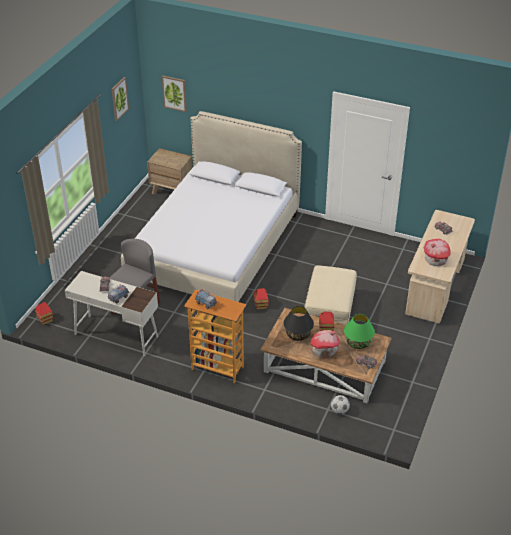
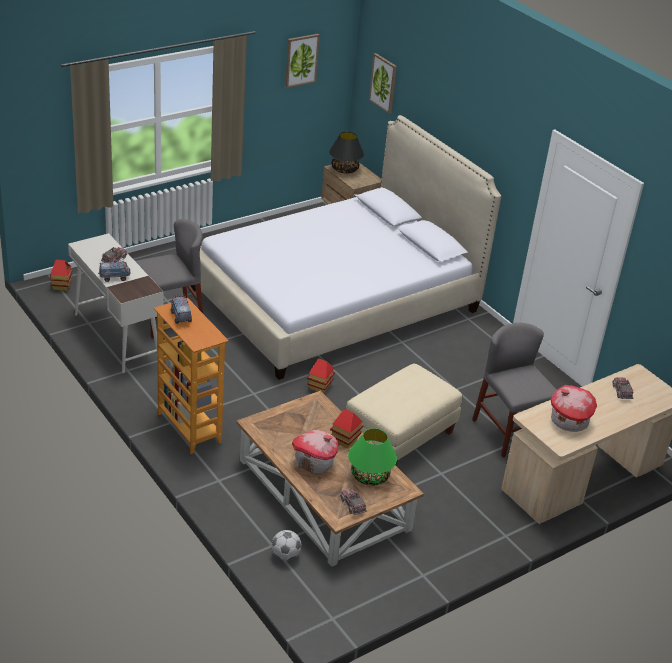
camera: 30 degrees right, 5 degrees down
black table lamp [283,306,314,341] -> black table lamp moved to [329,132,364,174]
none -> grey chair [472,323,557,457]

